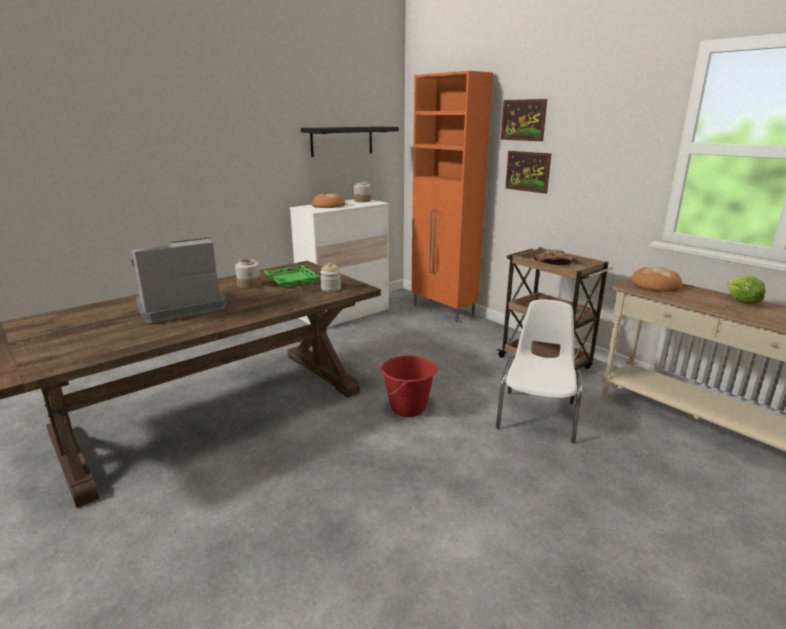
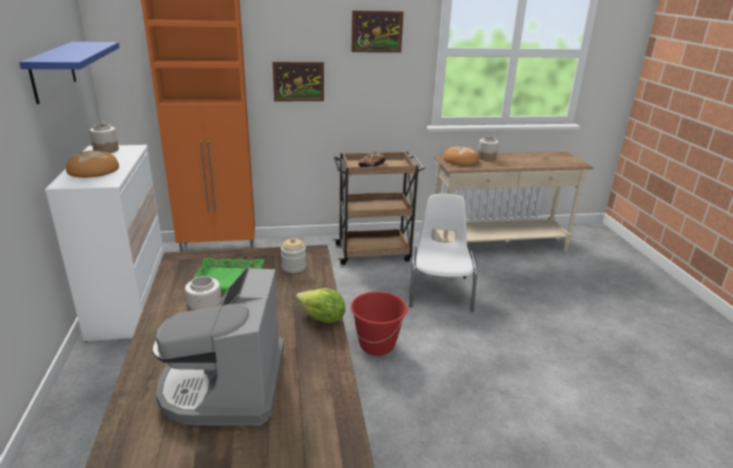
camera: 60 degrees left, 5 degrees up
black shelf [301,126,399,157] -> blue shelf [19,42,120,104]
white chair [496,299,582,443] -> white chair turned 45 degrees clockwise [409,194,477,312]
picture [501,99,547,141] -> picture moved to [351,10,404,53]
lettuce [727,276,765,304] -> lettuce moved to [296,288,345,323]
none -> jar [478,137,499,161]

